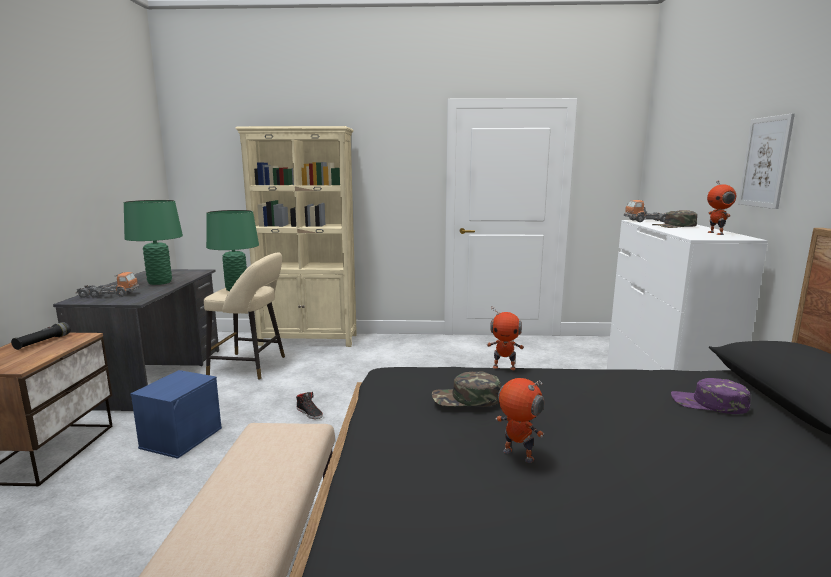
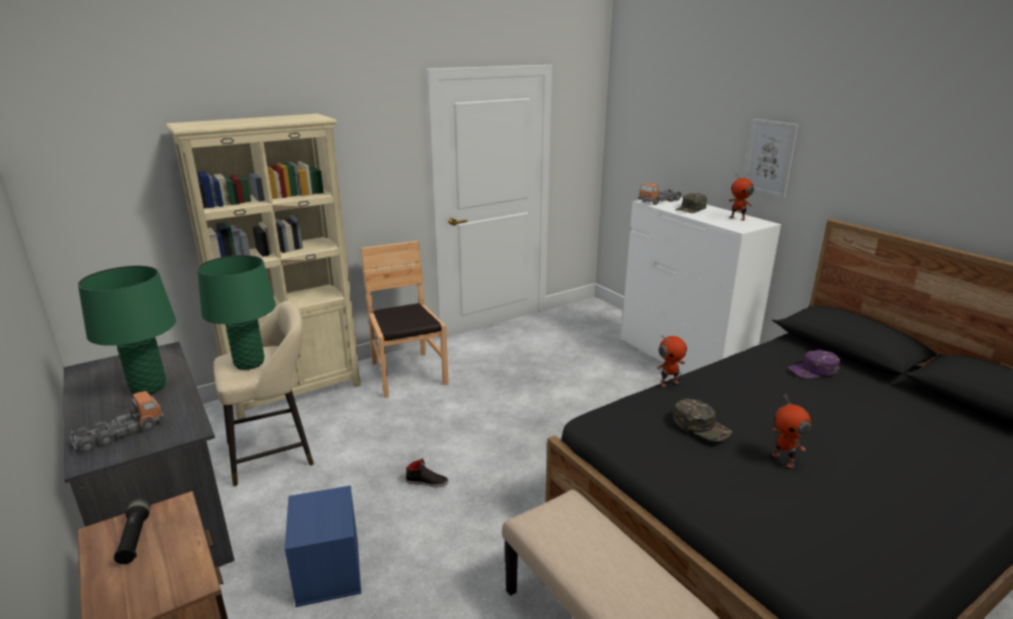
camera: 35 degrees left, 10 degrees up
green cap [432,371,501,407] -> green cap turned 105 degrees counterclockwise [673,398,732,442]
toy robot [496,378,544,463] -> toy robot turned 120 degrees counterclockwise [772,394,811,468]
none -> brown chair [361,241,449,398]

